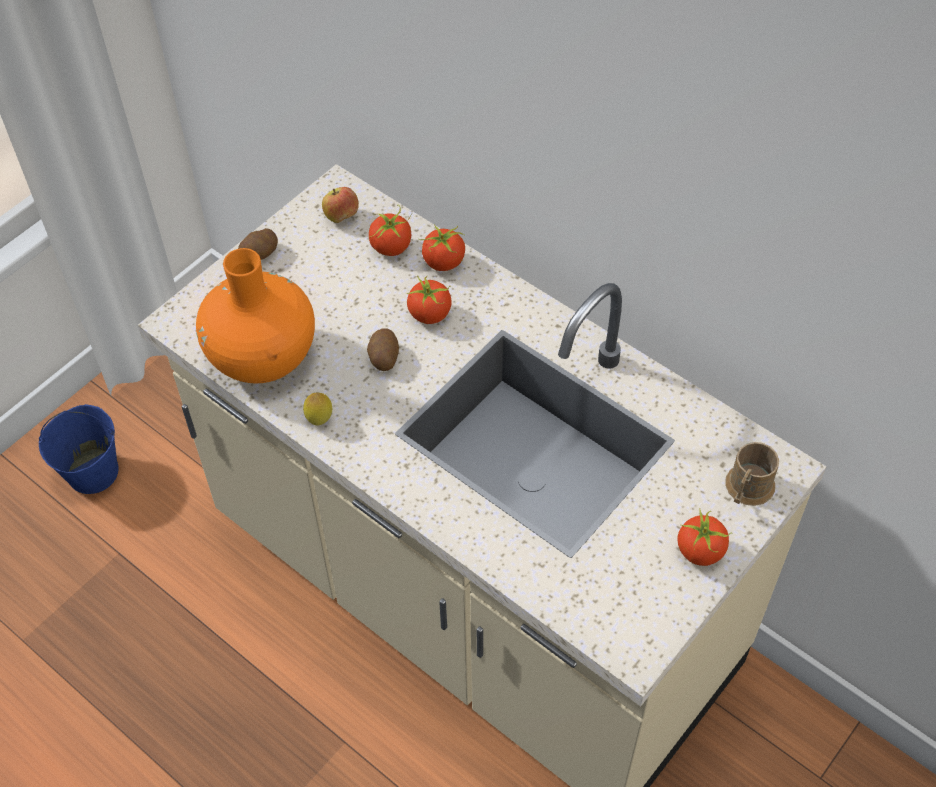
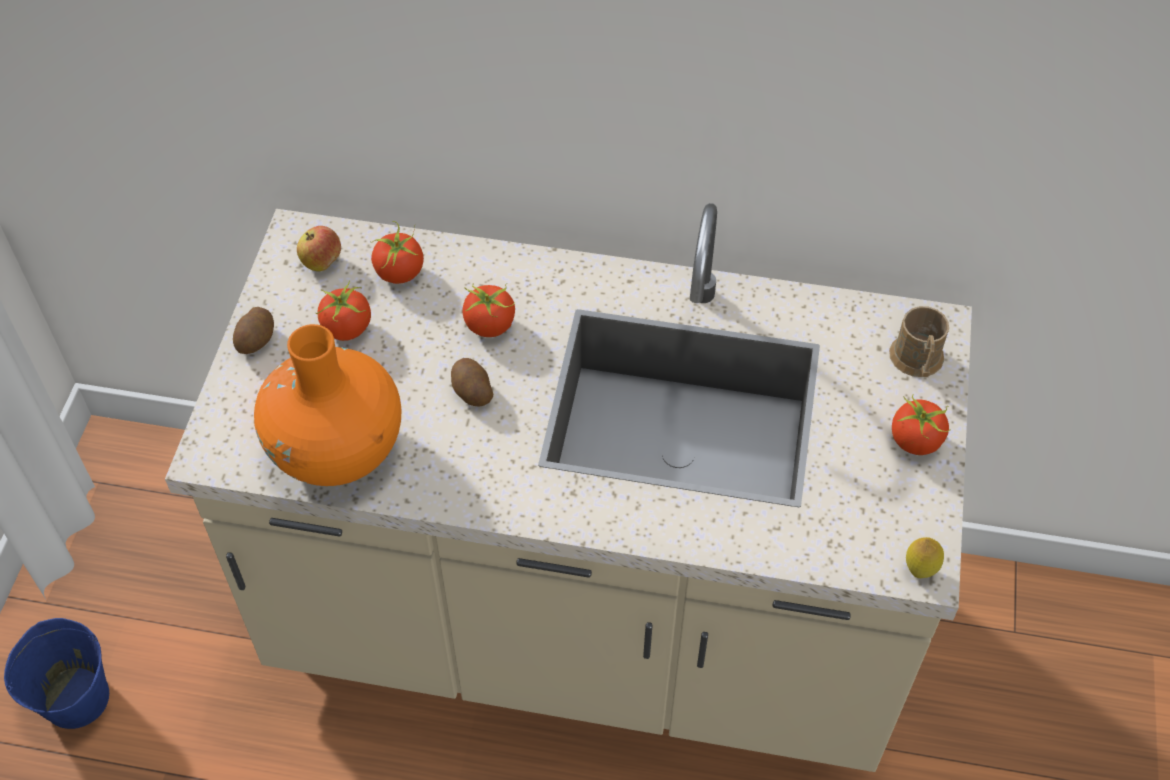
camera: 30 degrees left, 0 degrees up
lemon [303,392,332,426] -> lemon moved to [906,537,944,578]
tomato [418,224,465,271] -> tomato moved to [315,280,371,341]

